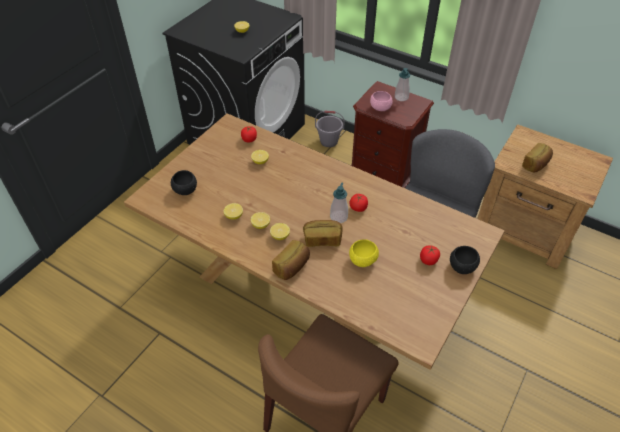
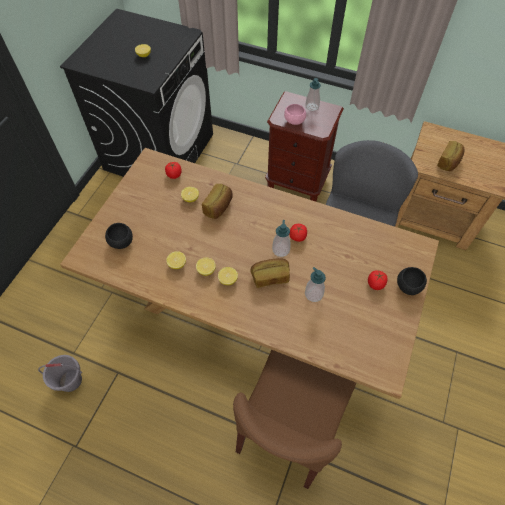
camera: 10 degrees left, 10 degrees up
bread [272,240,310,280] -> bread moved to [202,184,233,219]
grey bucket [315,111,345,147] -> grey bucket moved to [38,355,82,392]
yellow bowl [349,239,379,267] -> soap dispenser [305,267,326,302]

